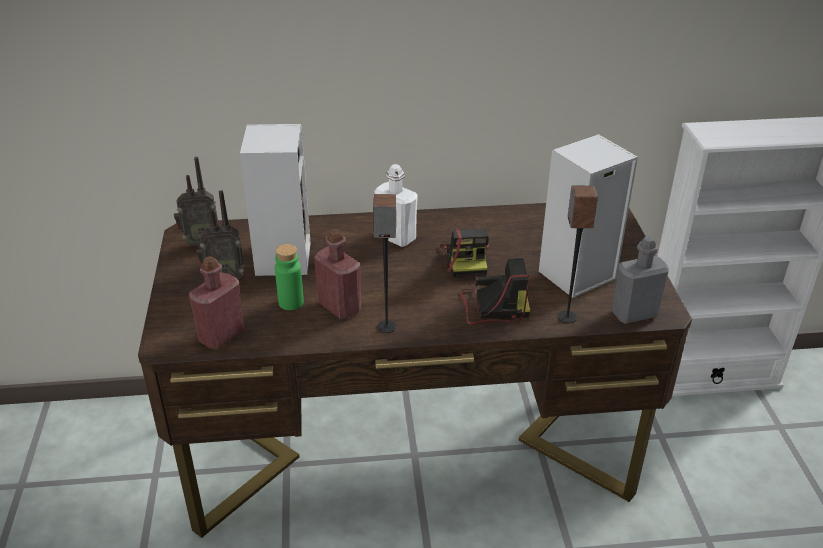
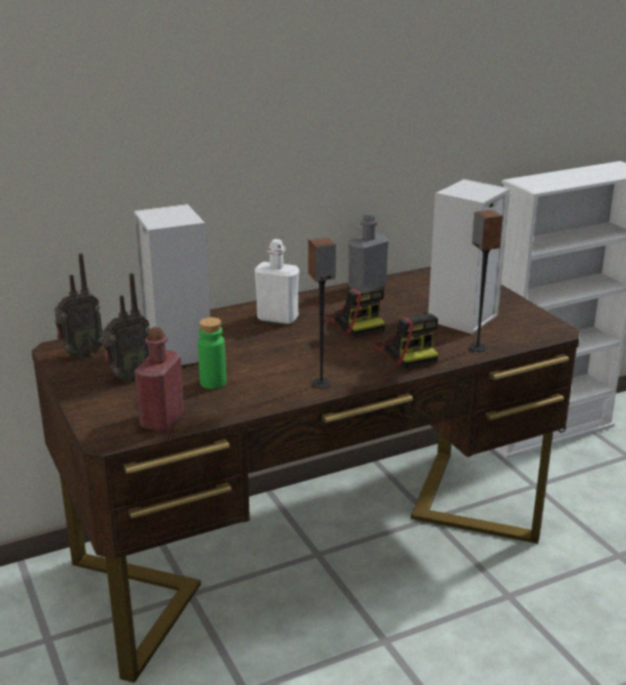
camera: 20 degrees left, 10 degrees down
red bottle [314,229,361,319] -> none
camera [460,258,530,325] -> camera turned 90 degrees clockwise [374,313,438,369]
grey bottle [612,236,669,324] -> grey bottle moved to [348,212,388,289]

